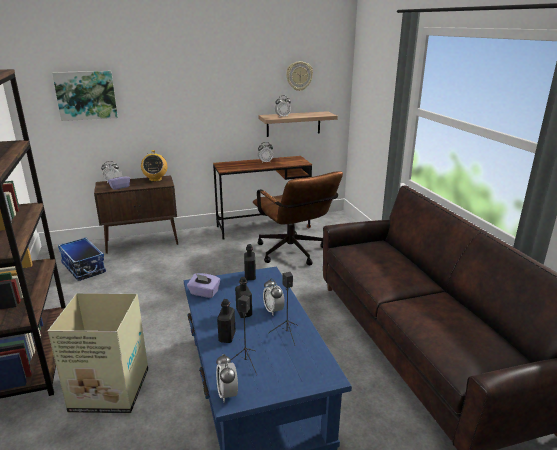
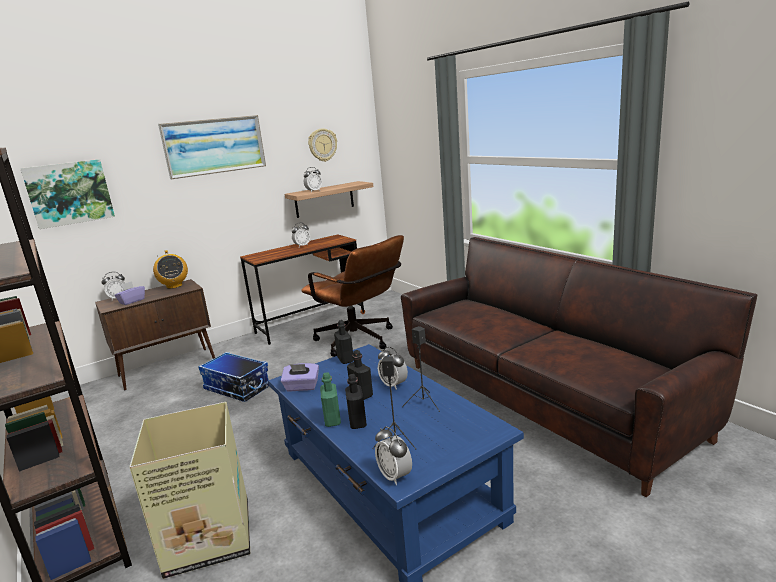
camera: 15 degrees left, 5 degrees down
storage box [58,238,106,281] -> storage box moved to [198,352,269,402]
none -> picture [158,115,266,179]
none -> green bottle [320,372,341,427]

